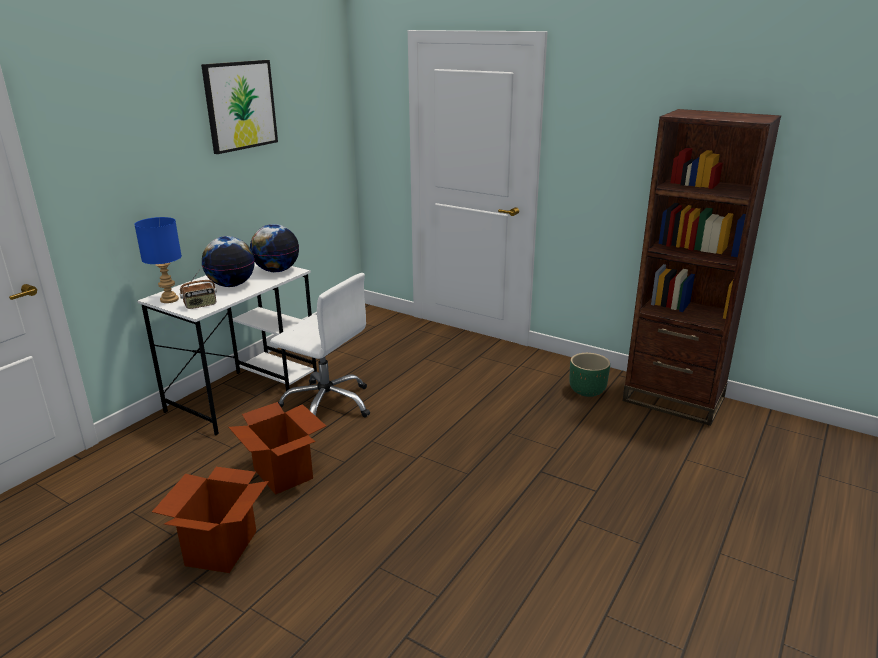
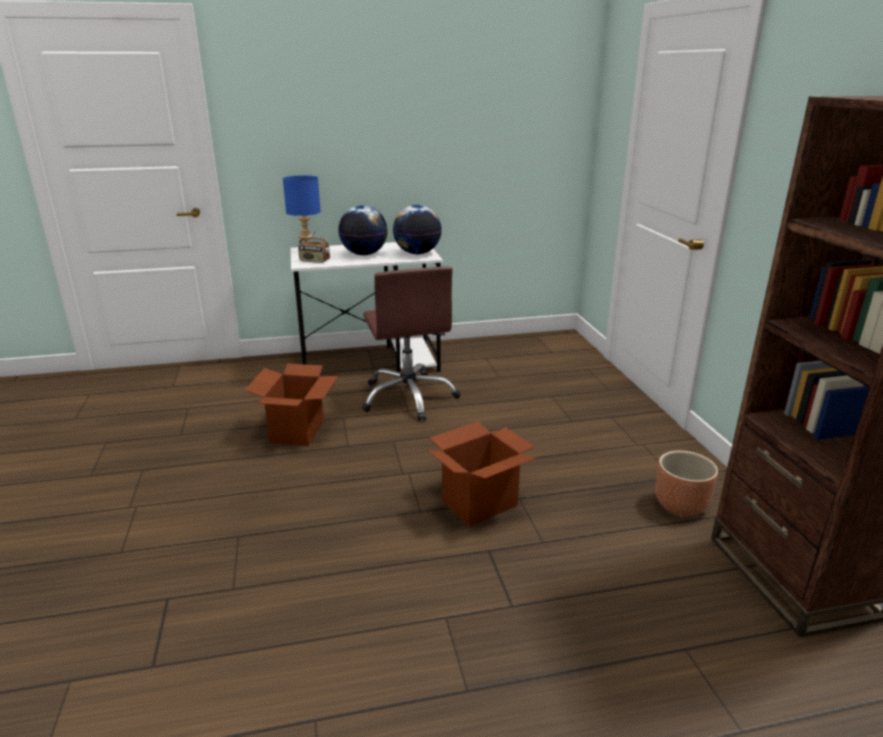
camera: 45 degrees right, 0 degrees up
cardboard box [152,467,269,573] -> cardboard box moved to [428,421,536,527]
picture [201,60,278,154] -> none
white office chair [270,273,370,418] -> brown office chair [361,266,460,421]
green planter [569,353,610,397] -> brown planter [655,451,718,516]

